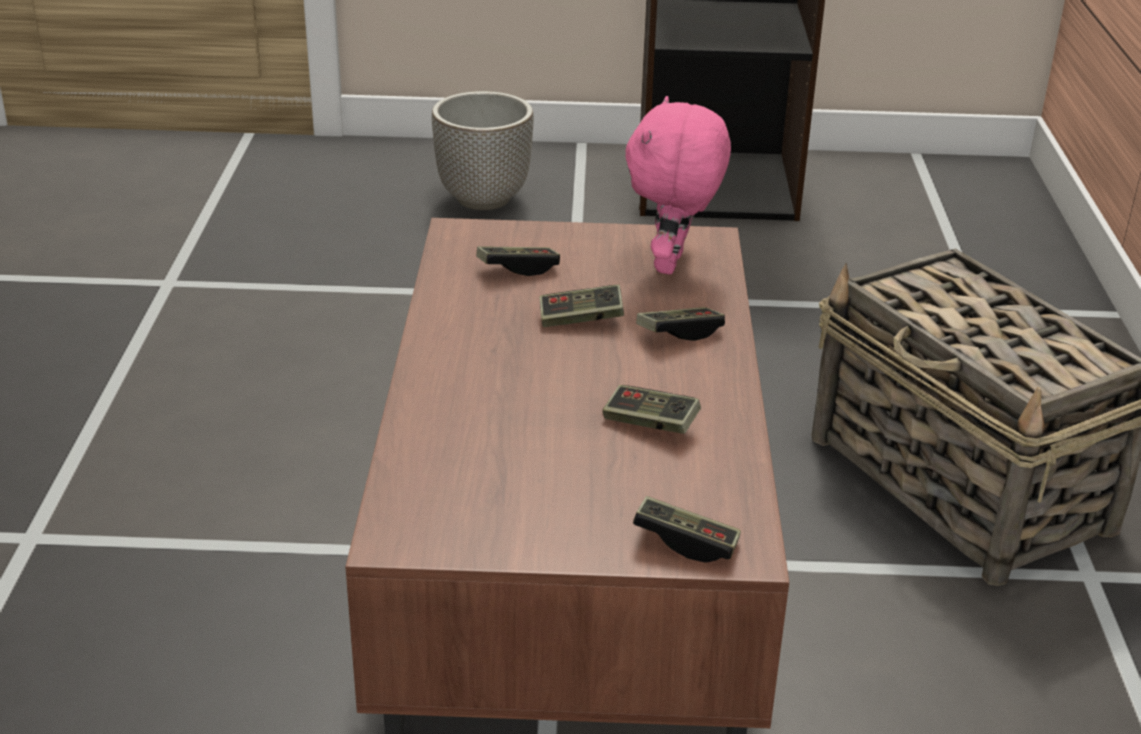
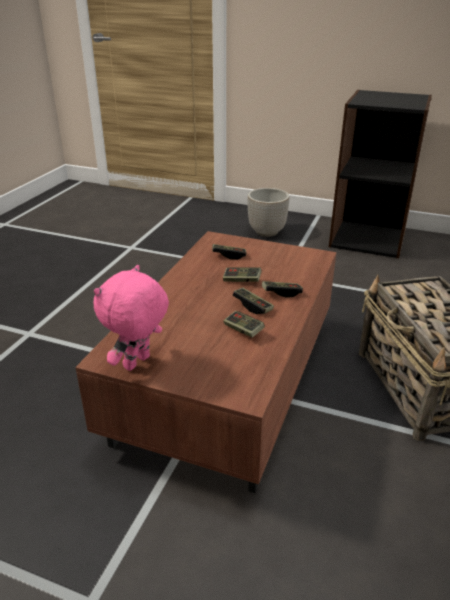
camera: 20 degrees right, 0 degrees up
pink plush toy [626,96,731,275] -> pink plush toy moved to [94,265,169,371]
game controller [633,496,741,563] -> game controller moved to [233,288,274,314]

